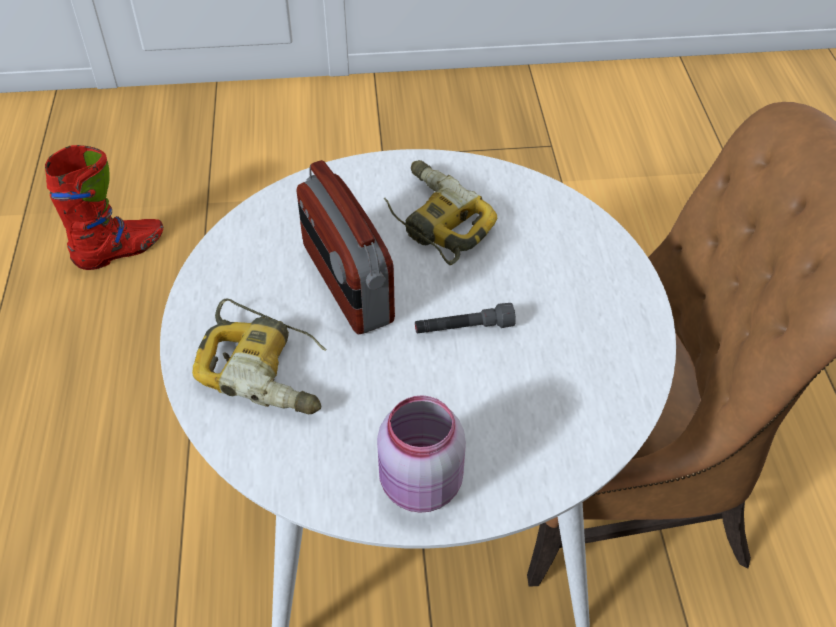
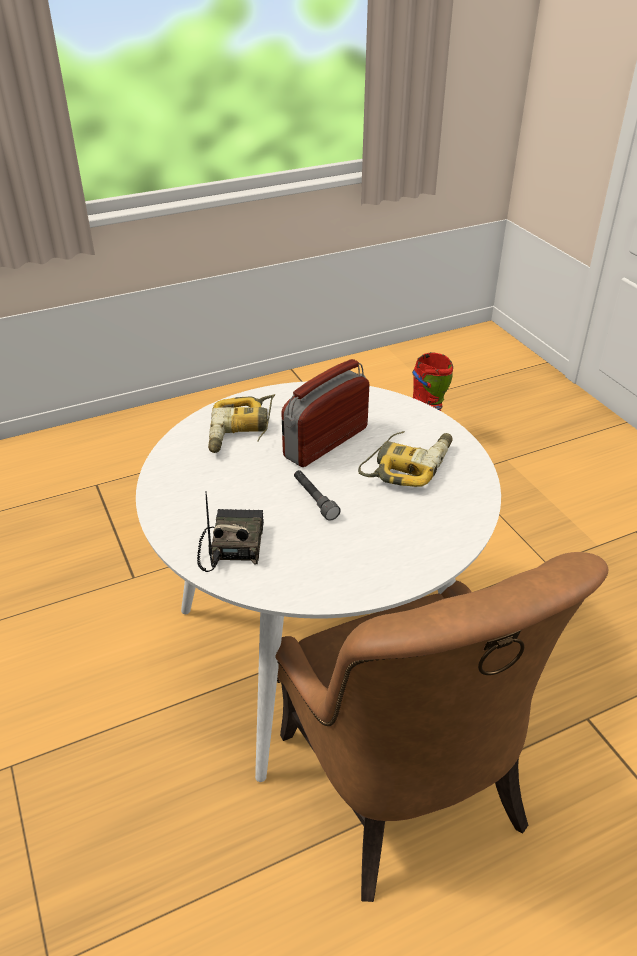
camera: 70 degrees right, 10 degrees down
pink jar [377,395,466,513] -> none
none -> radio [197,491,264,572]

